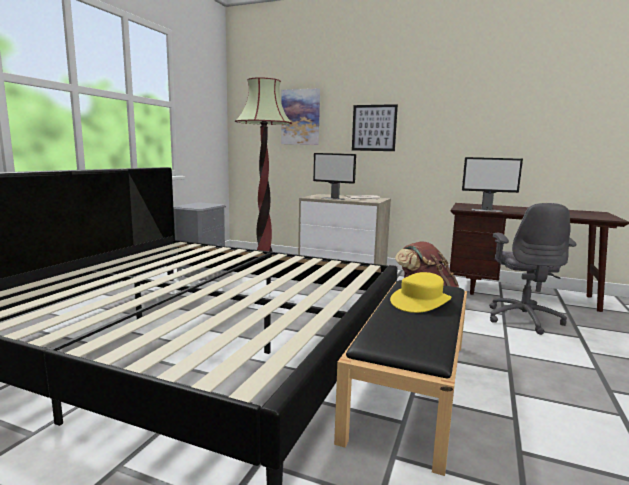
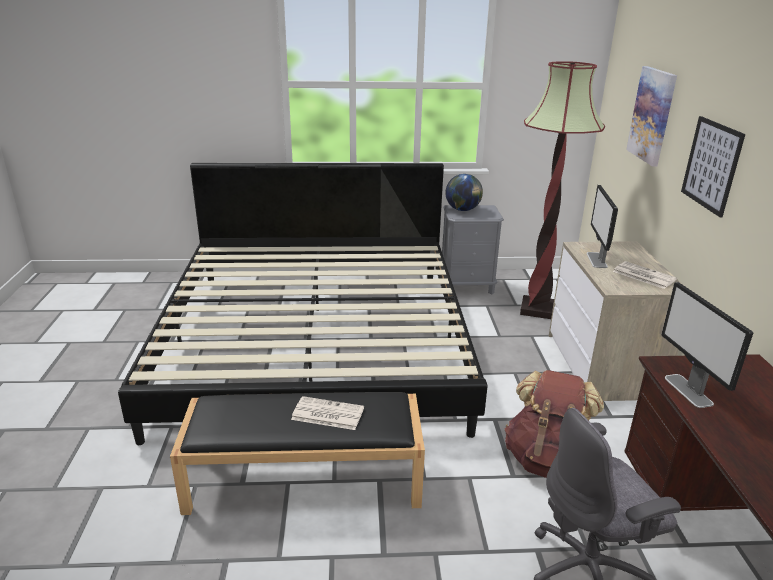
camera: 65 degrees right, 15 degrees up
yellow hat [390,272,451,313] -> newspaper [291,396,364,430]
none -> globe [445,174,483,211]

